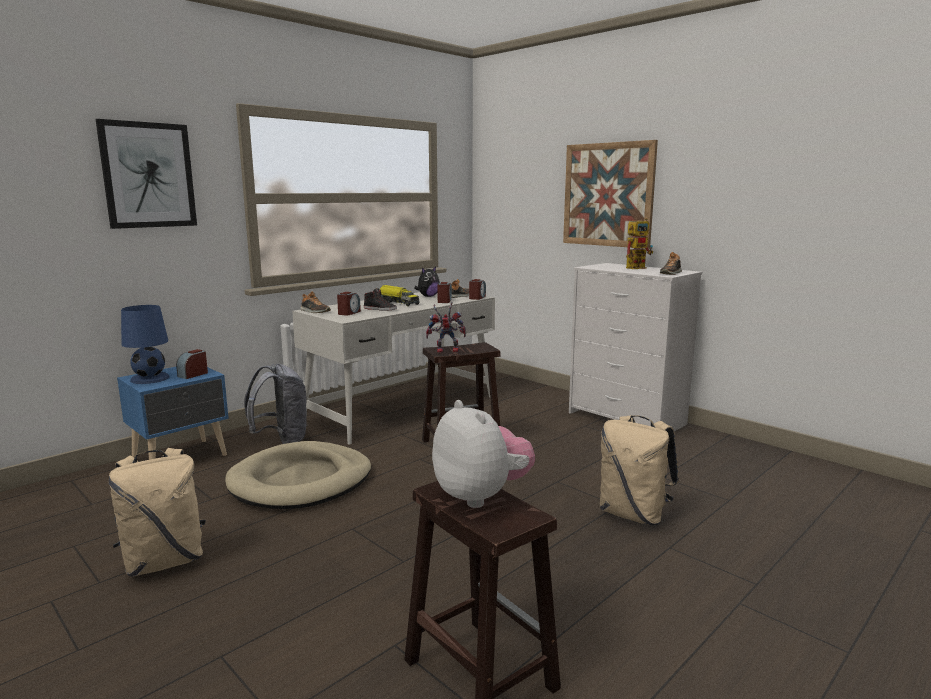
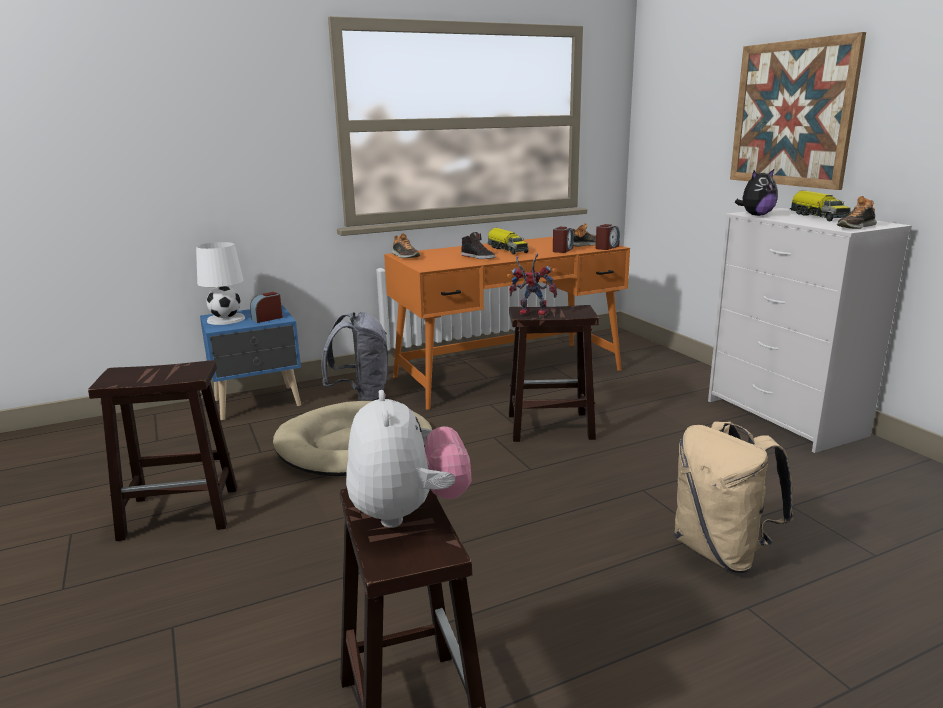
camera: 20 degrees right, 5 degrees up
picture [95,119,197,229] -> none
beige backpack [109,448,206,577] -> brown stool [88,360,237,541]
blue table lamp [121,305,169,384] -> white table lamp [196,242,245,325]
white desk [292,292,495,445] -> orange desk [384,237,630,410]
alarm clock [337,292,361,316] -> none
plush toy [415,266,440,297] -> plush toy moved to [735,169,778,216]
toy robot [626,218,653,269] -> toy truck [790,190,851,221]

